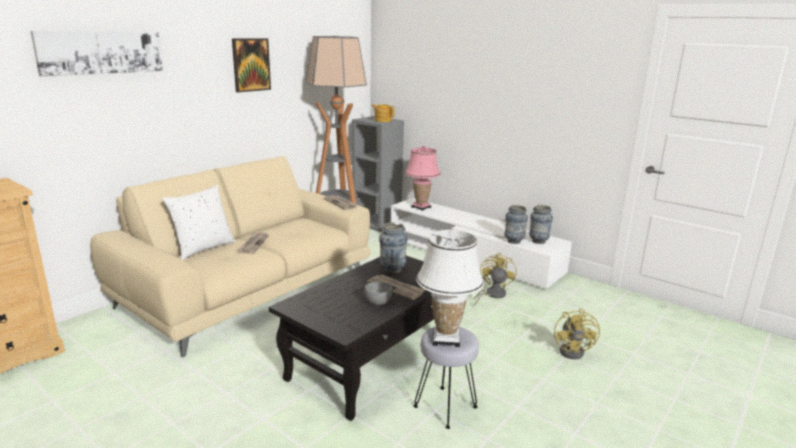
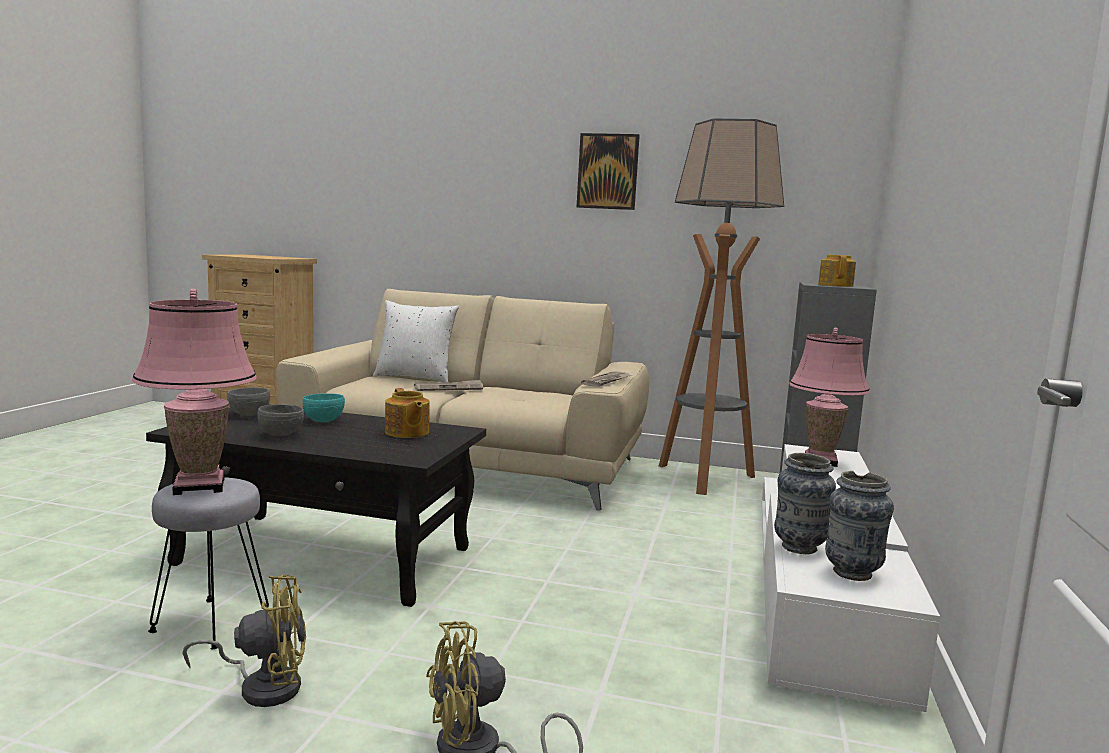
camera: 65 degrees right, 10 degrees down
picture [30,31,163,77] -> none
newspaper [367,275,425,300] -> none
vase [379,222,408,274] -> teapot [385,388,430,438]
white table lamp [416,230,484,347] -> pink table lamp [132,289,257,495]
yellow fan [474,253,517,305] -> yellow fan moved to [183,575,306,707]
none -> grey bowl [227,387,270,416]
none -> turquoise bowl [303,393,345,422]

